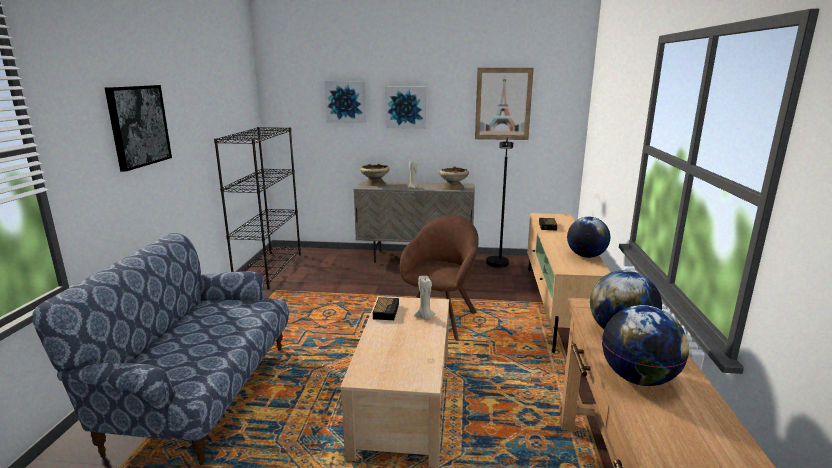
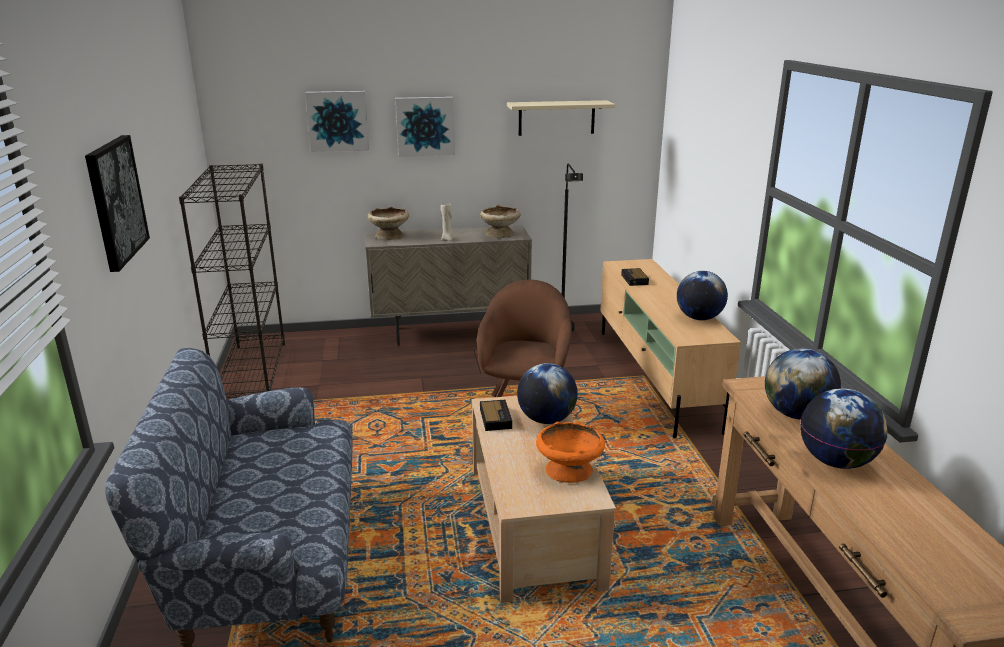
camera: 15 degrees left, 5 degrees up
beige candle [414,276,435,320] -> globe [517,363,578,424]
picture [475,68,534,140] -> beige shelf [507,100,616,136]
none -> orange bowl [536,421,605,483]

